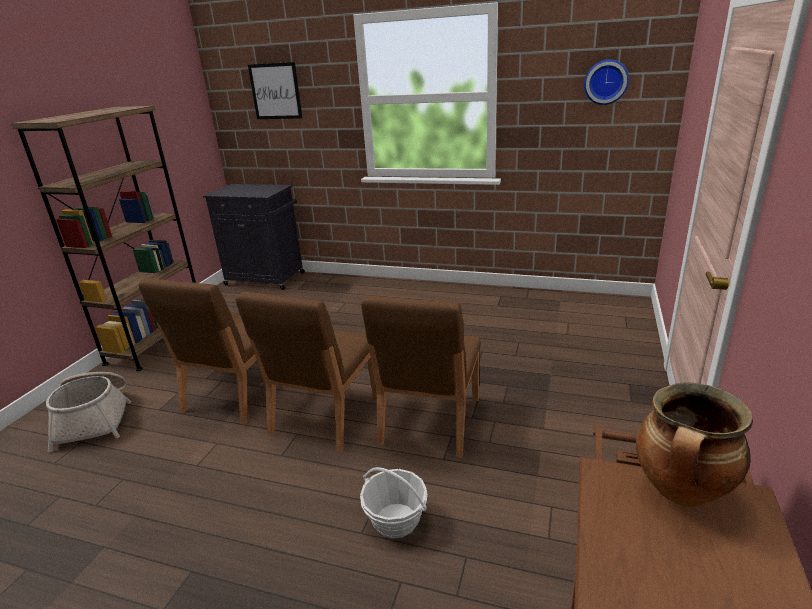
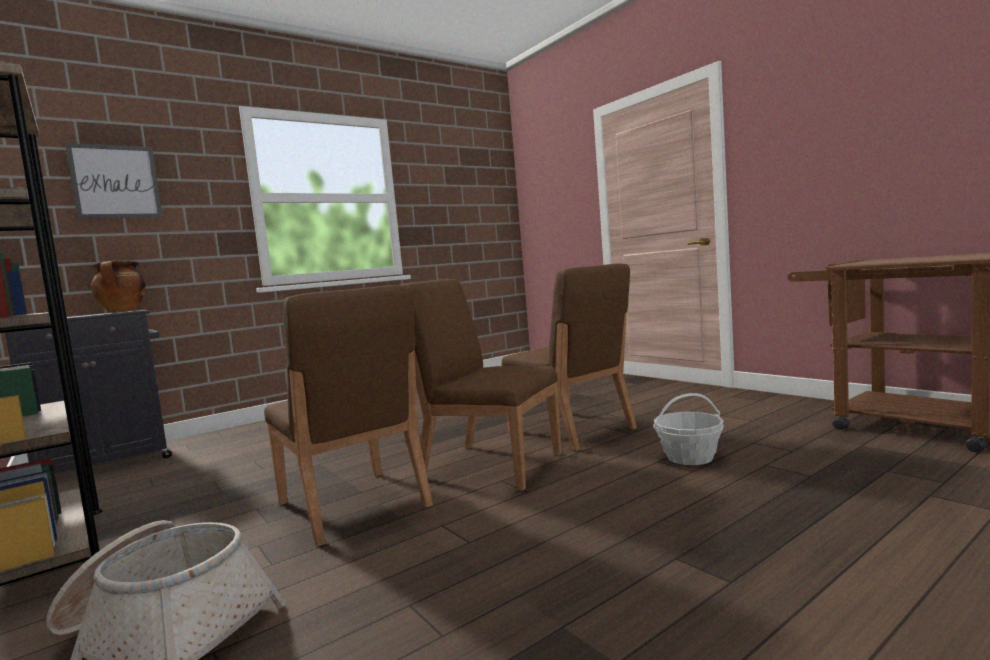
camera: 55 degrees left, 20 degrees down
brown chair [236,292,377,451] -> brown chair turned 150 degrees clockwise [400,279,562,491]
wall clock [584,59,629,105] -> none
cooking pot [636,382,753,507] -> cooking pot moved to [91,261,146,312]

